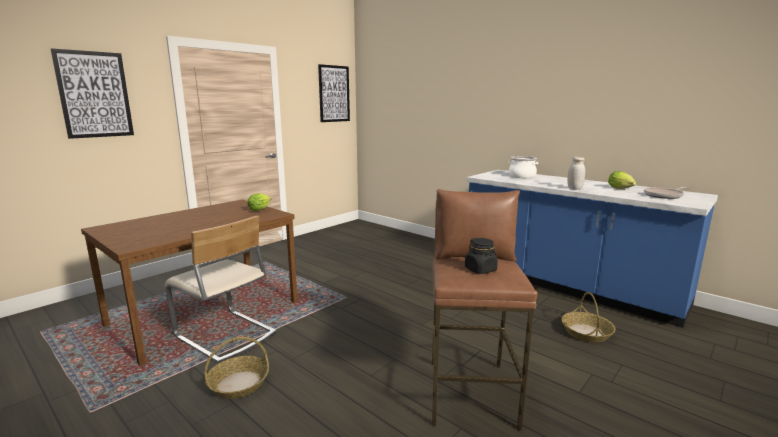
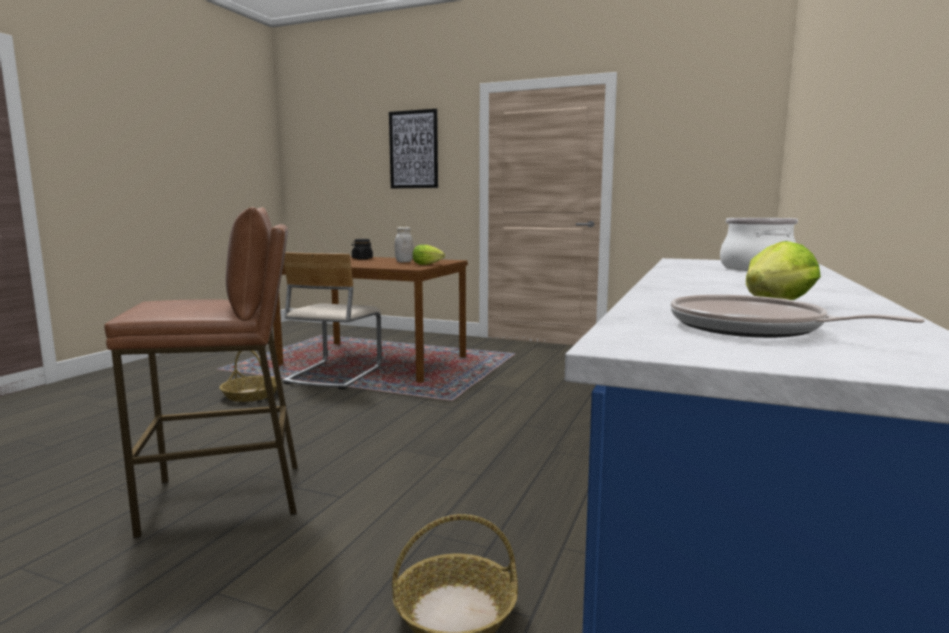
camera: 70 degrees right, 5 degrees down
picture [318,64,350,122] -> none
black jar [465,238,498,274] -> black jar moved to [352,239,373,260]
white jar [567,157,585,190] -> white jar moved to [394,227,414,262]

